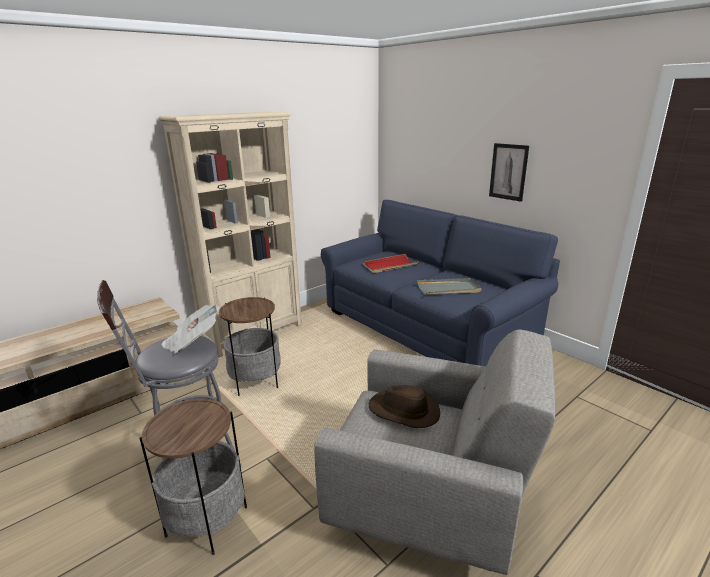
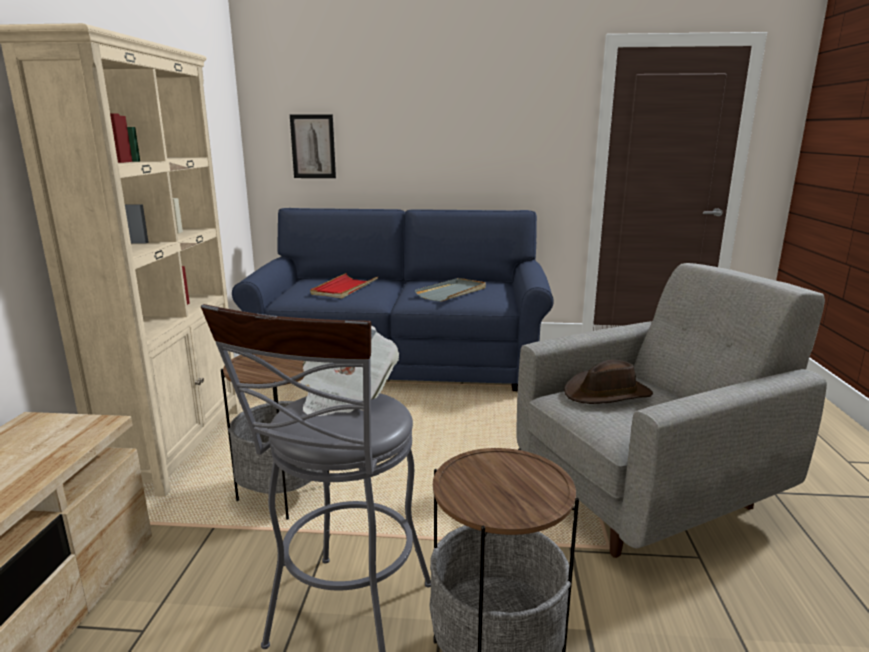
camera: 45 degrees left, 5 degrees down
picture [489,143,529,202] -> picture moved to [290,114,336,178]

